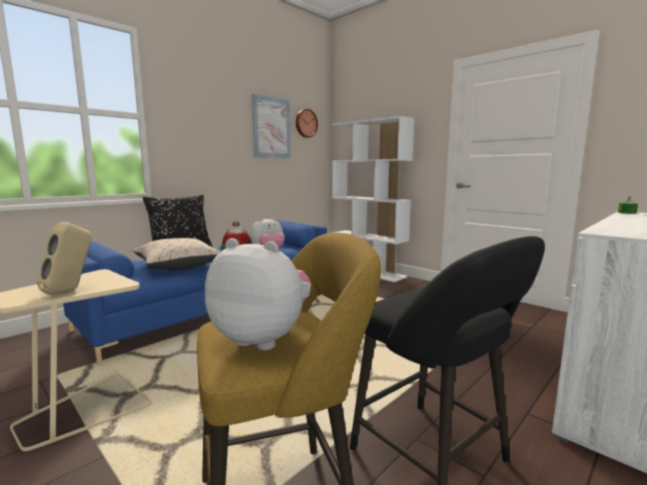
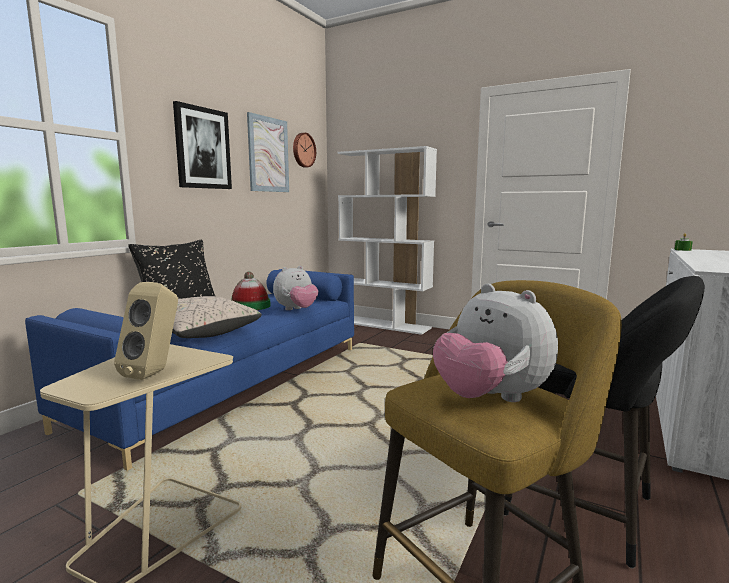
camera: 15 degrees left, 0 degrees up
plush toy [205,238,311,350] -> plush toy turned 135 degrees counterclockwise [433,284,558,402]
none -> picture [173,101,232,189]

